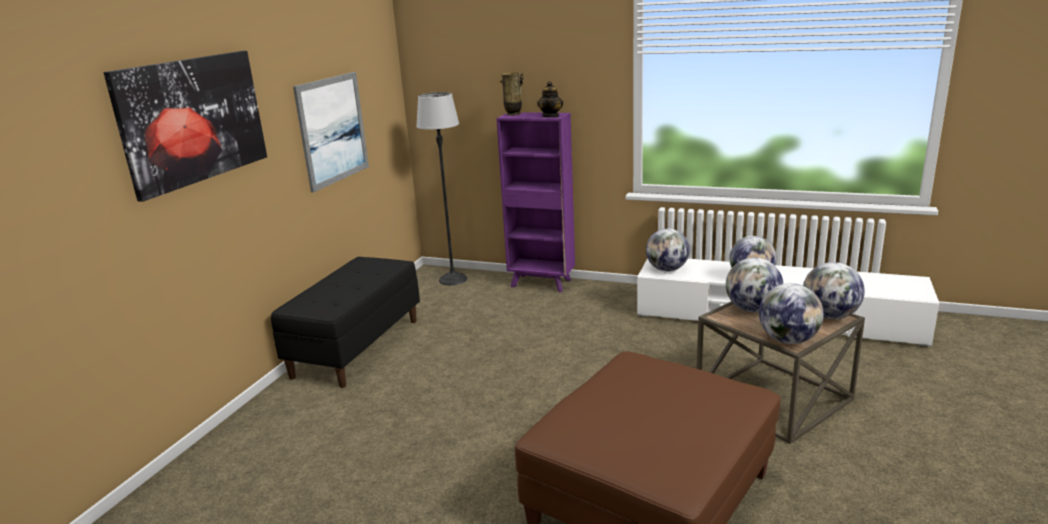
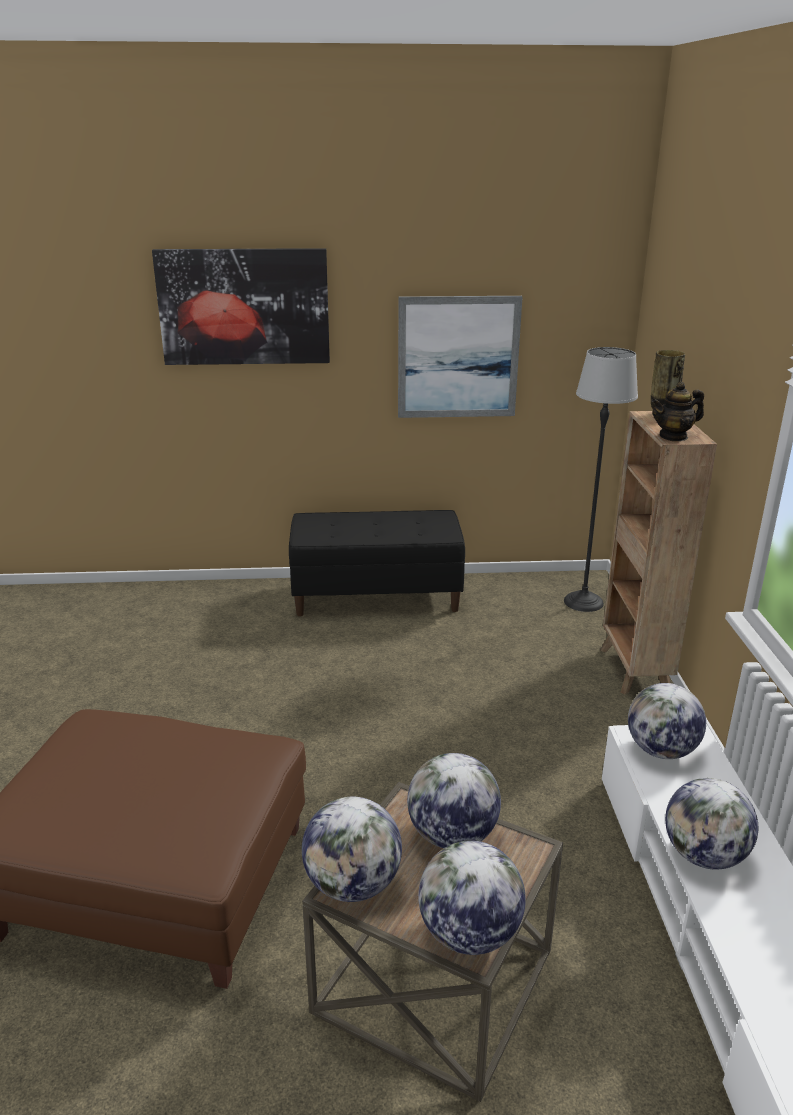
camera: 65 degrees right, 5 degrees up
purple bookcase [496,112,575,292] -> brown bookcase [600,411,717,695]

